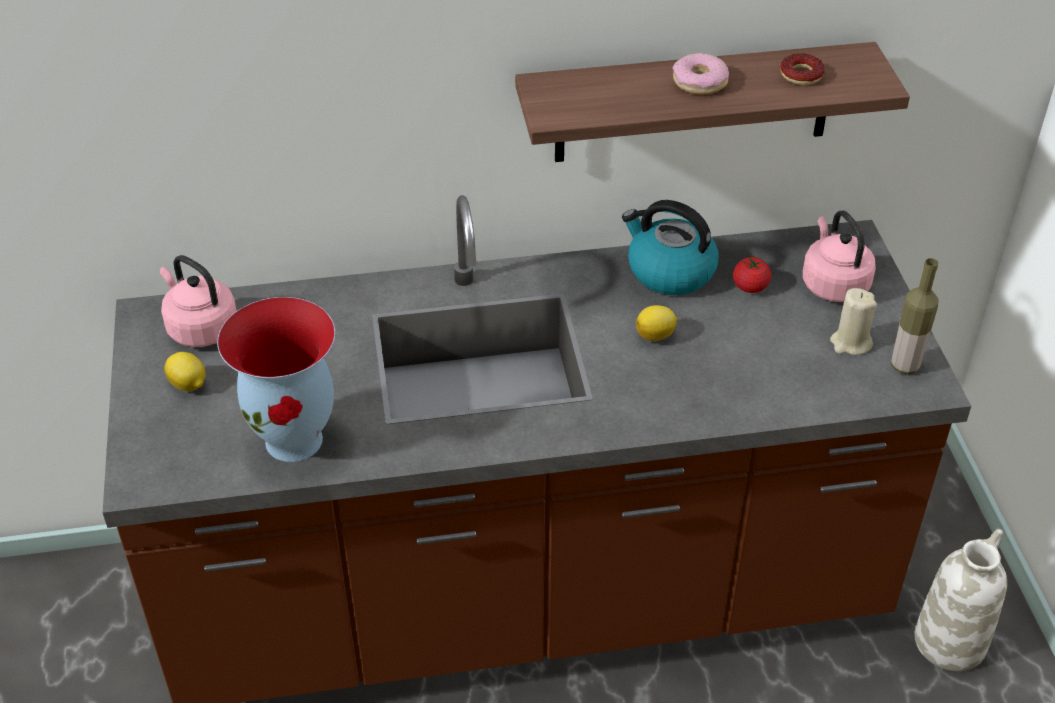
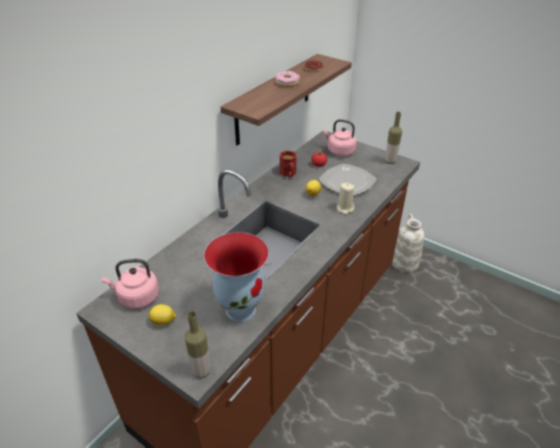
camera: 45 degrees left, 5 degrees down
kettle [622,200,719,295] -> red mug [279,151,297,177]
beige candle [830,288,877,355] -> beige candle moved to [337,183,355,215]
none -> bottle [184,311,210,378]
none -> plate [318,163,377,196]

